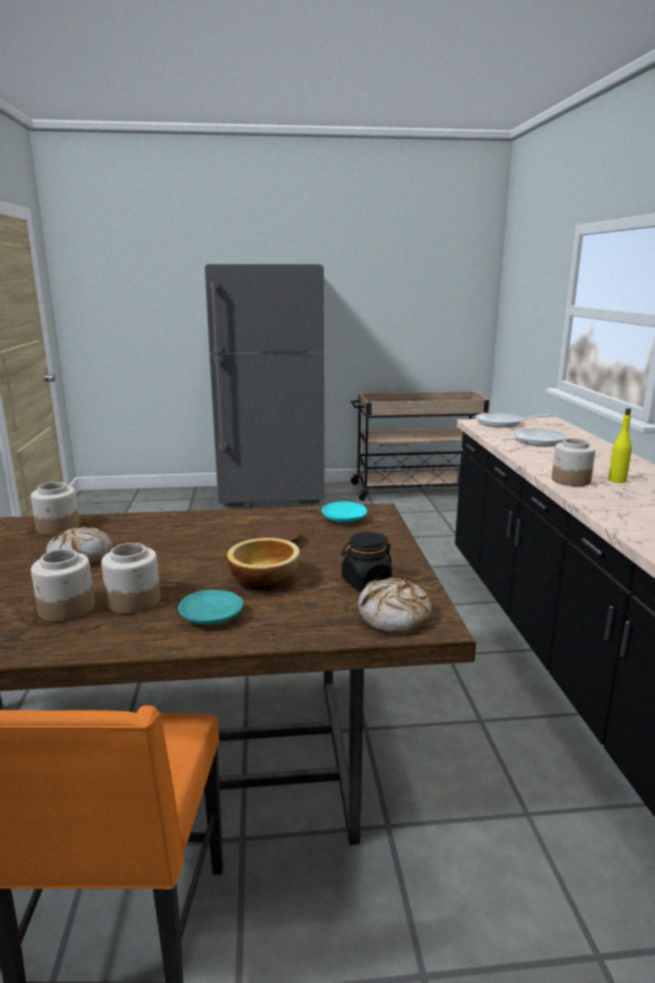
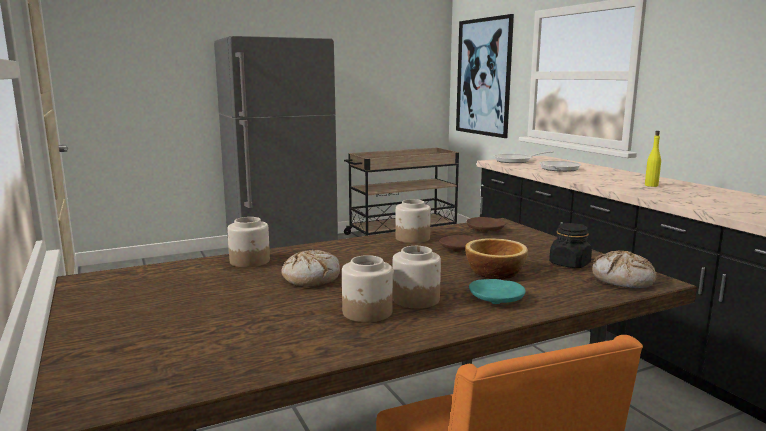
camera: 20 degrees left, 5 degrees down
turquoise plate [322,502,367,523] -> brown plate [466,217,505,233]
jar [552,438,596,486] -> jar moved to [395,199,431,243]
none -> picture [456,14,514,138]

